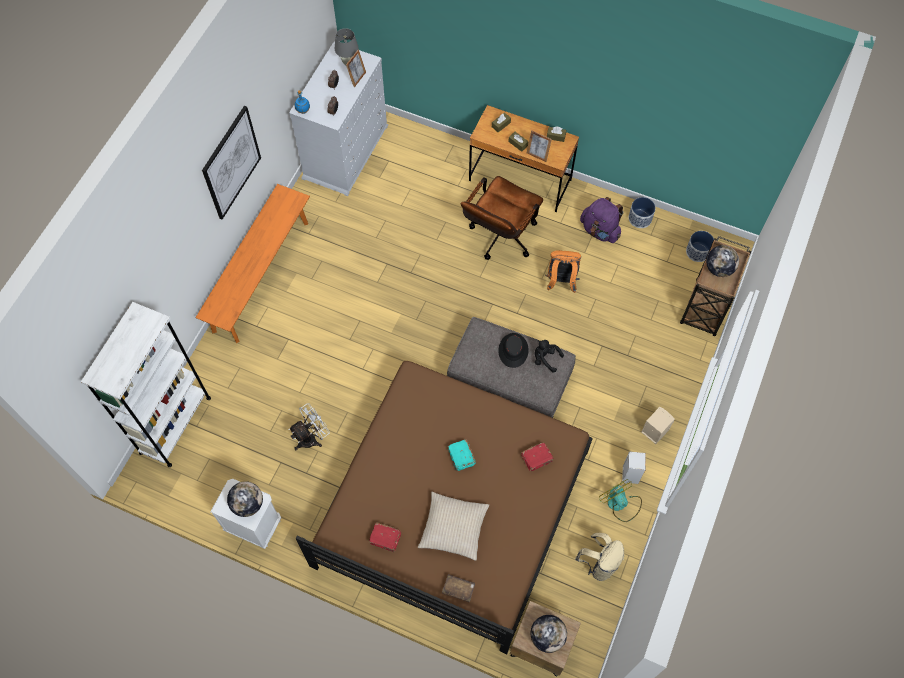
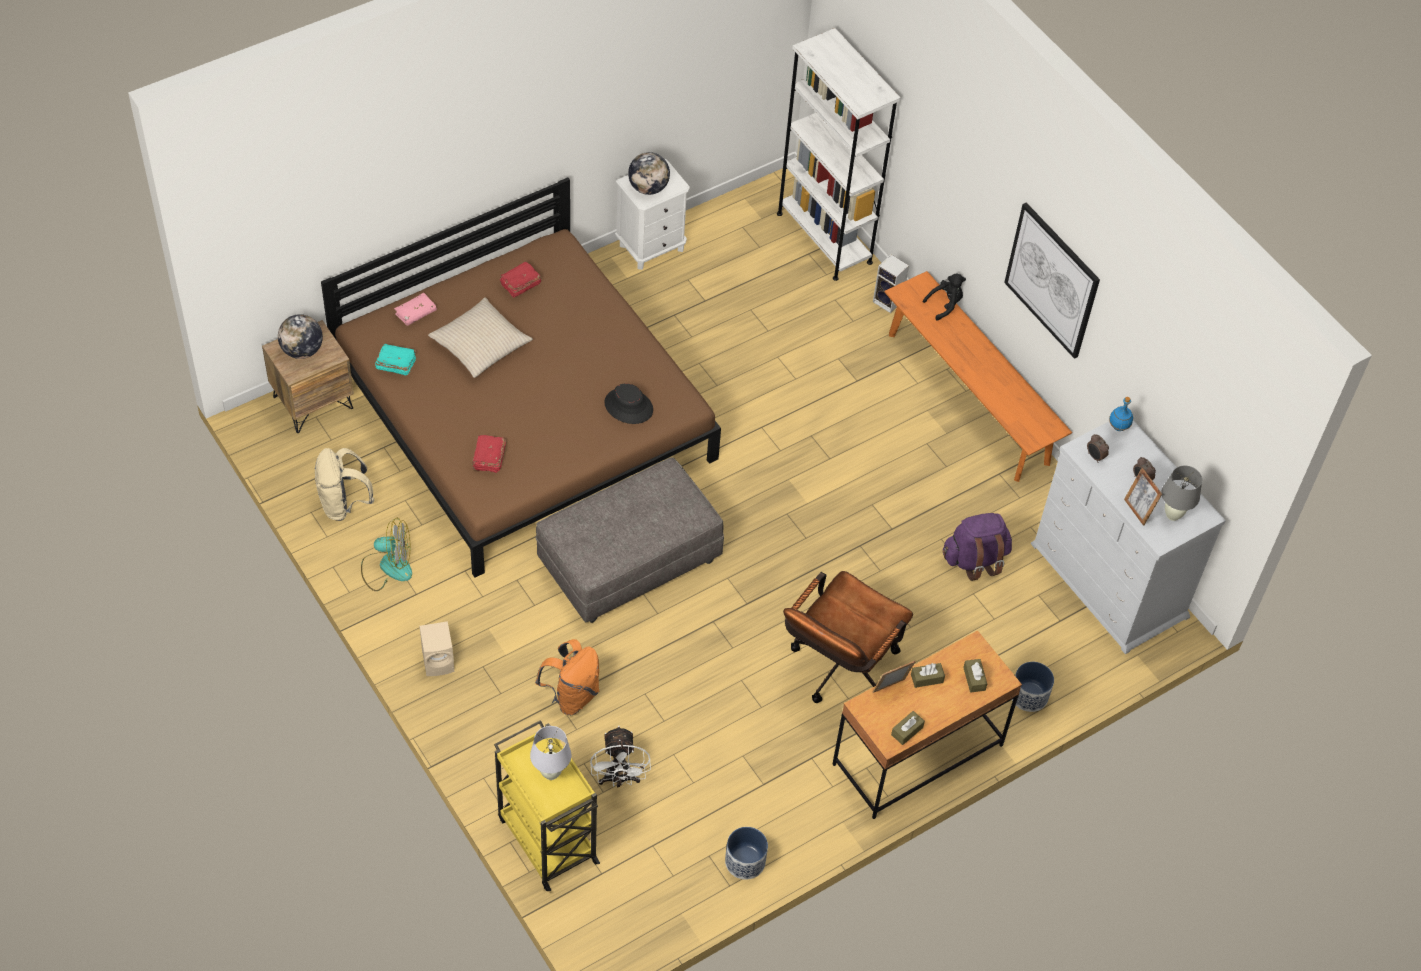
camera: 120 degrees right, 10 degrees down
white fan [288,403,330,450] -> white fan moved to [590,725,651,787]
brown book [442,574,475,603] -> pink book [394,293,437,326]
turquoise book [447,440,476,471] -> turquoise book moved to [375,344,416,375]
brown office chair [460,176,543,260] -> brown office chair turned 120 degrees counterclockwise [783,571,913,703]
black hat [499,333,529,368] -> black hat moved to [605,383,653,424]
black plush toy [535,340,564,373] -> black plush toy moved to [923,274,966,321]
orange backpack [545,250,581,293] -> orange backpack moved to [535,639,599,715]
purple backpack [580,197,624,243] -> purple backpack moved to [943,513,1012,581]
speaker [622,451,646,484] -> speaker moved to [873,254,909,313]
brown cart [680,236,751,336] -> yellow cart [494,720,600,891]
planter [686,231,714,262] -> planter moved to [1012,662,1054,712]
globe [706,245,739,277] -> white table lamp [530,726,571,780]

